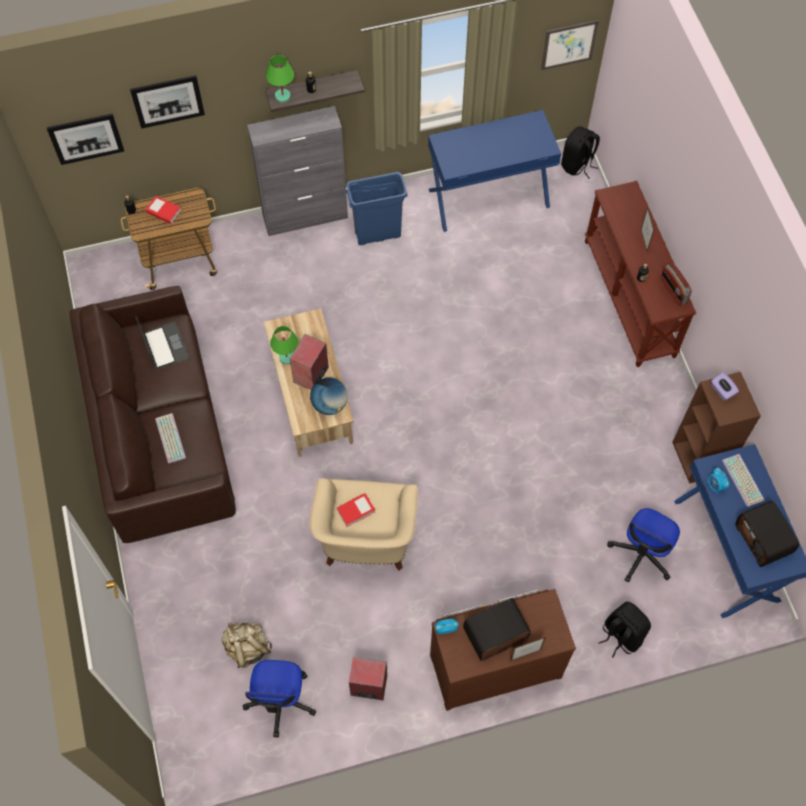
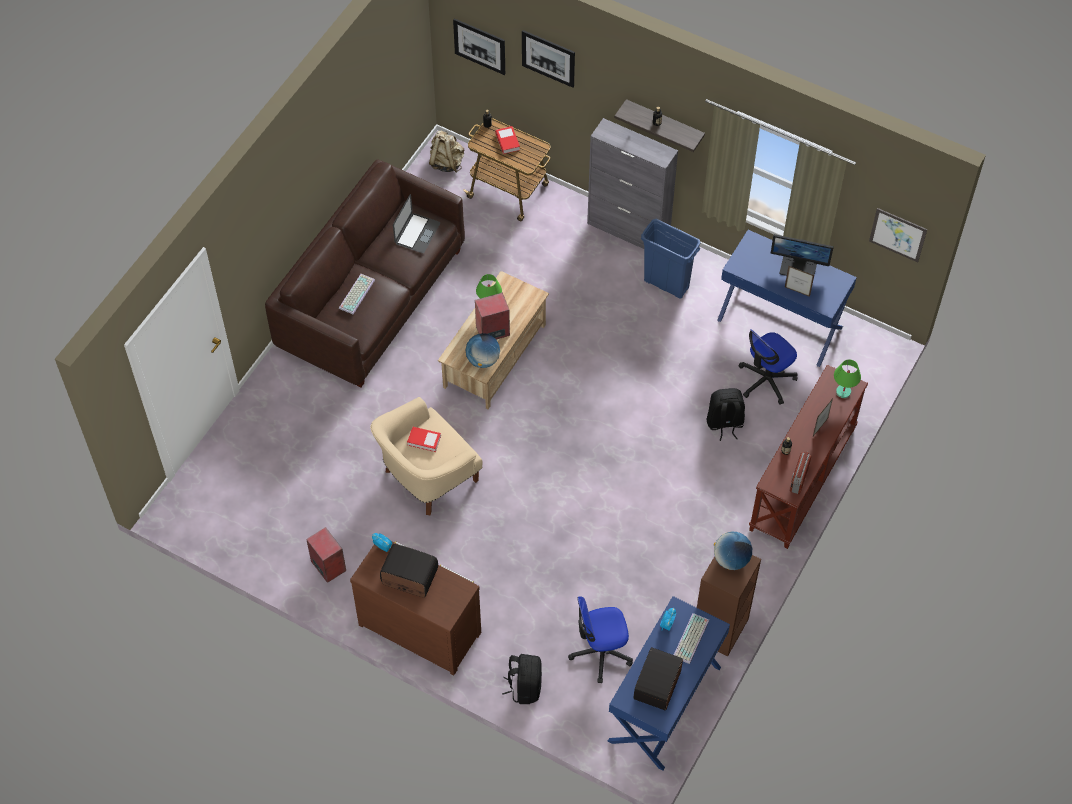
camera: 45 degrees right, 5 degrees down
beige backpack [221,622,272,668] -> beige backpack moved to [429,131,464,172]
office chair [243,660,316,737] -> office chair moved to [738,329,798,405]
green table lamp [266,55,295,102] -> green table lamp moved to [834,359,861,398]
picture frame [510,637,546,661] -> picture frame moved to [785,266,814,297]
black backpack [561,127,600,178] -> black backpack moved to [706,388,745,441]
purple tissue box [711,372,739,401] -> globe [714,532,752,570]
none -> monitor [771,234,834,276]

